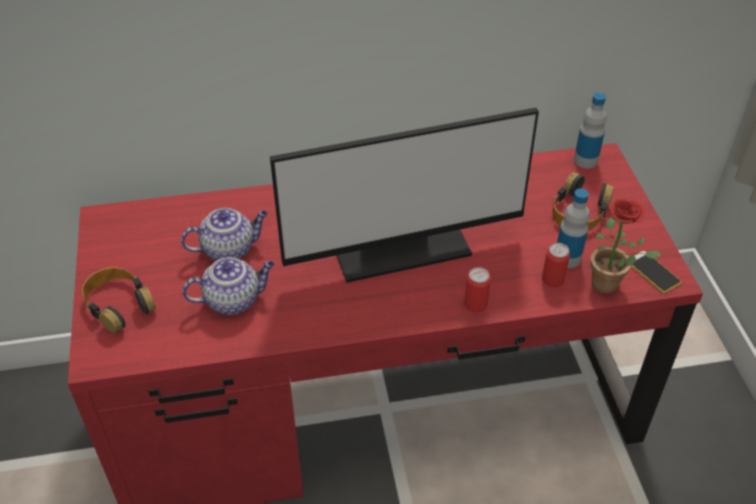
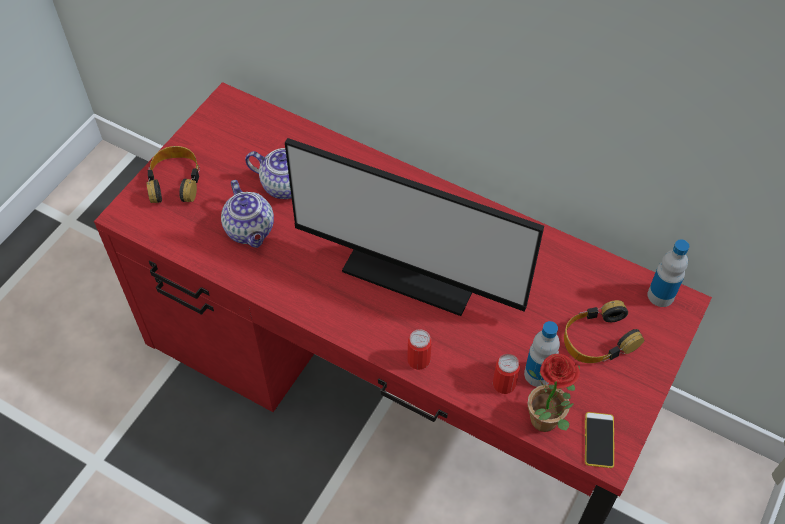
camera: 40 degrees right, 10 degrees up
teapot [182,257,275,315] -> teapot turned 45 degrees clockwise [221,180,274,248]

